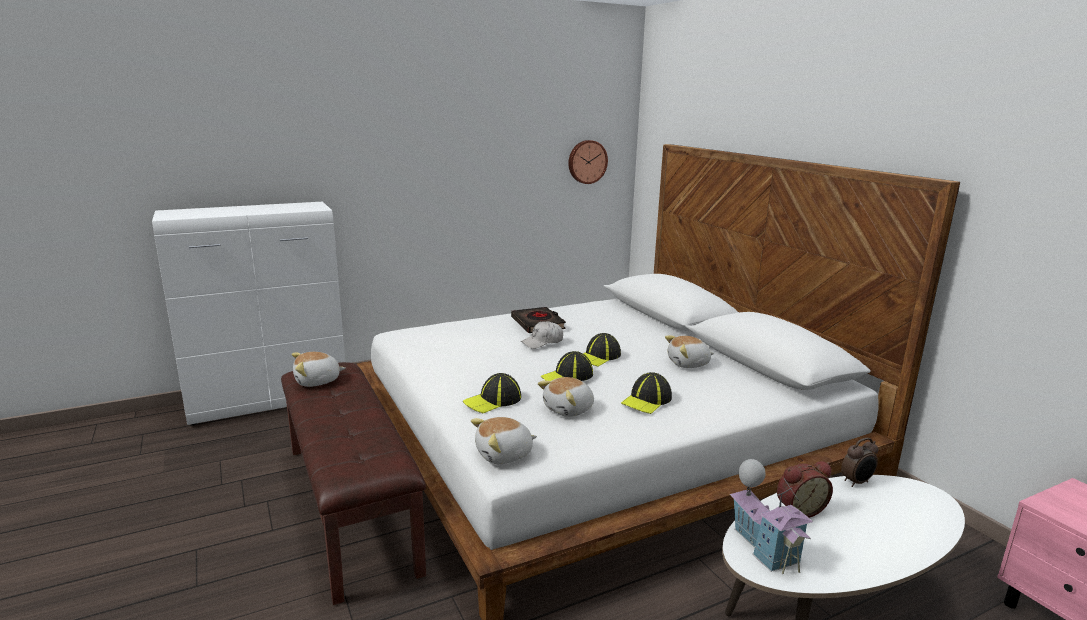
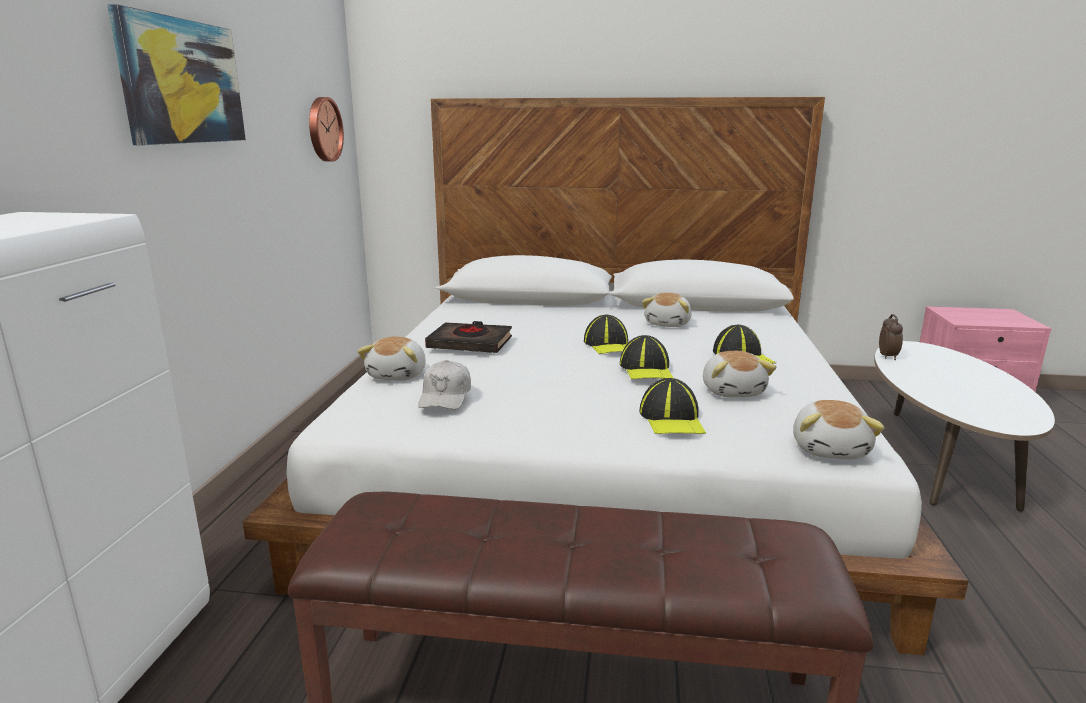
camera: 55 degrees left, 0 degrees up
plush toy [292,352,346,387] -> plush toy moved to [357,337,426,381]
white cap [521,321,563,349] -> white cap moved to [418,360,471,409]
toy house [730,459,813,574] -> none
alarm clock [777,461,833,518] -> none
none -> picture [108,4,246,145]

